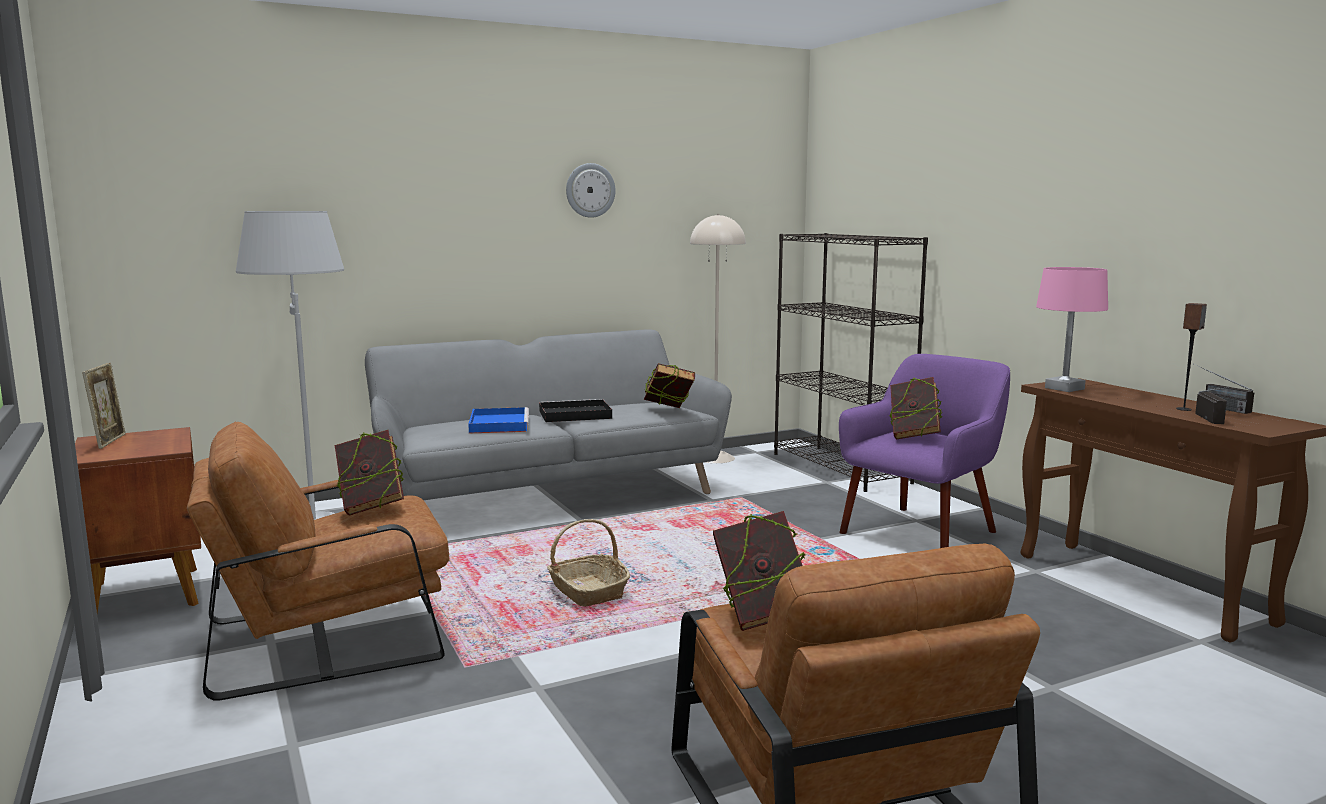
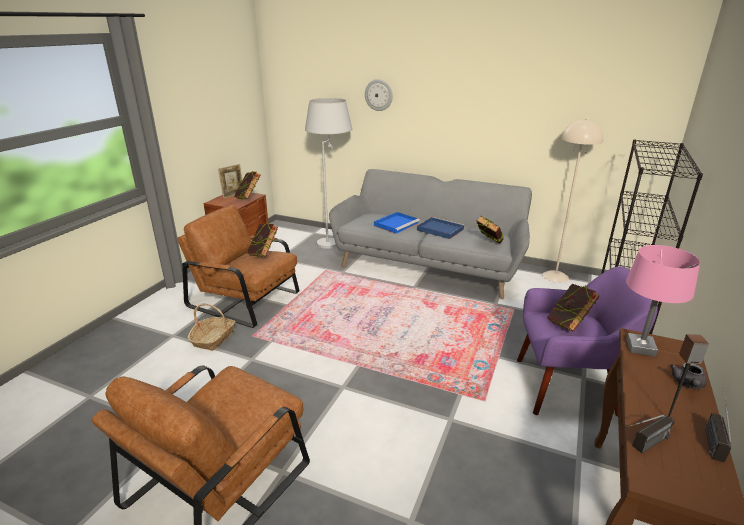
camera: 50 degrees right, 15 degrees up
black tray [539,399,612,422] -> blue tray [417,217,465,239]
basket [547,519,630,607] -> basket moved to [188,304,236,351]
wall clock [566,163,615,218] -> wall clock moved to [365,79,393,111]
book [713,511,807,631] -> book moved to [234,171,260,199]
none -> grey teapot [670,363,707,389]

